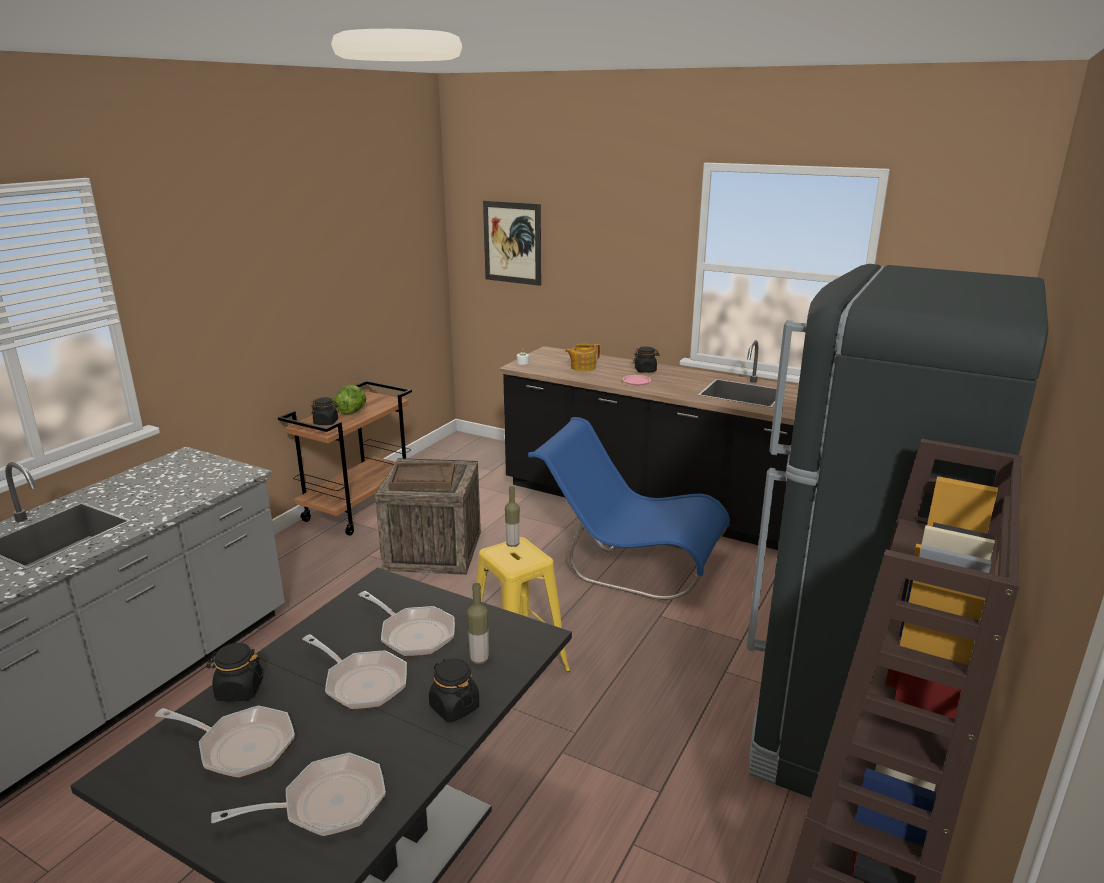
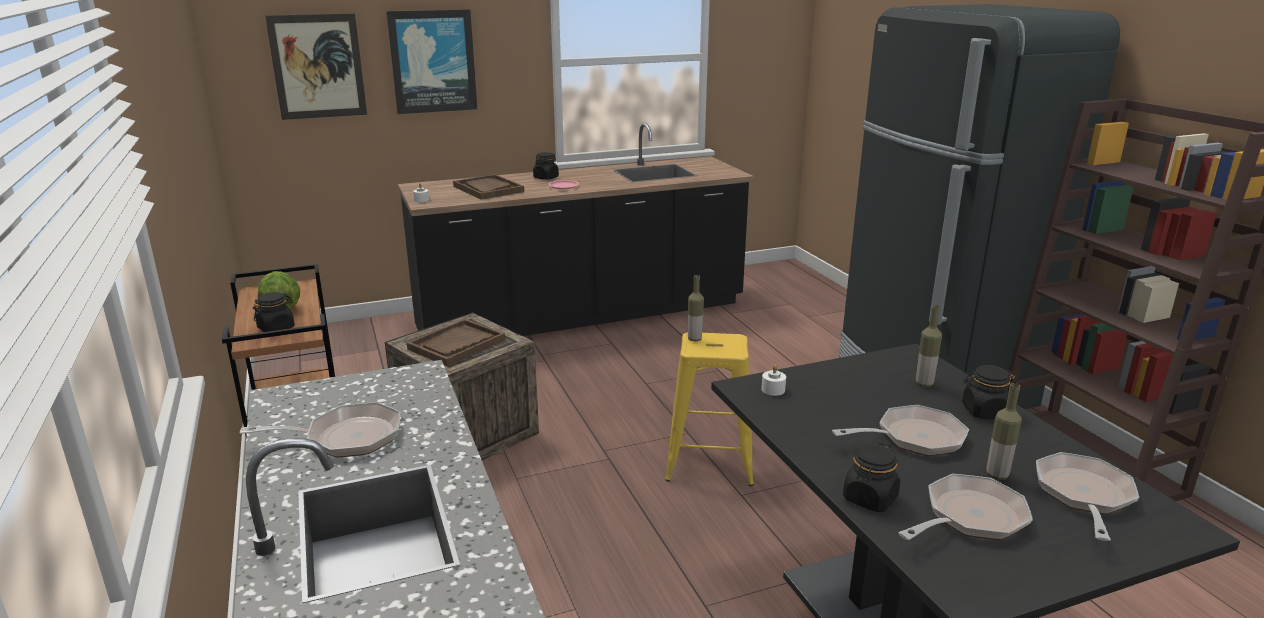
camera: 50 degrees left, 0 degrees up
frying pan [359,591,455,657] -> frying pan moved to [239,402,400,458]
blue chair [528,417,730,600] -> none
teapot [565,343,601,371] -> brown tray [453,174,524,200]
none -> picture [386,9,477,114]
none -> white candle [761,365,786,396]
none -> bottle [986,383,1022,480]

